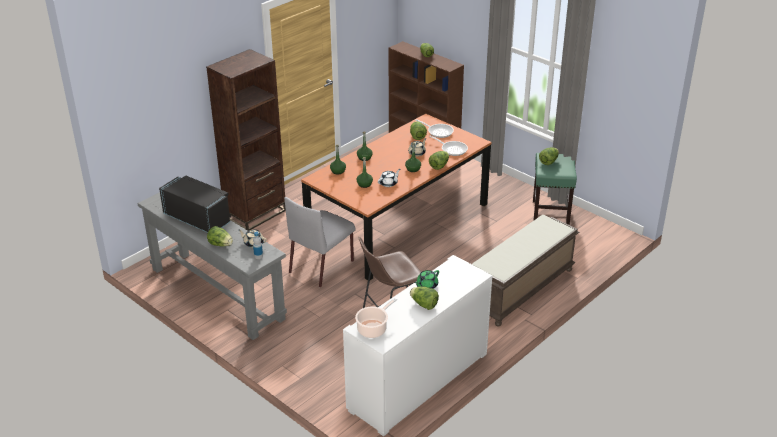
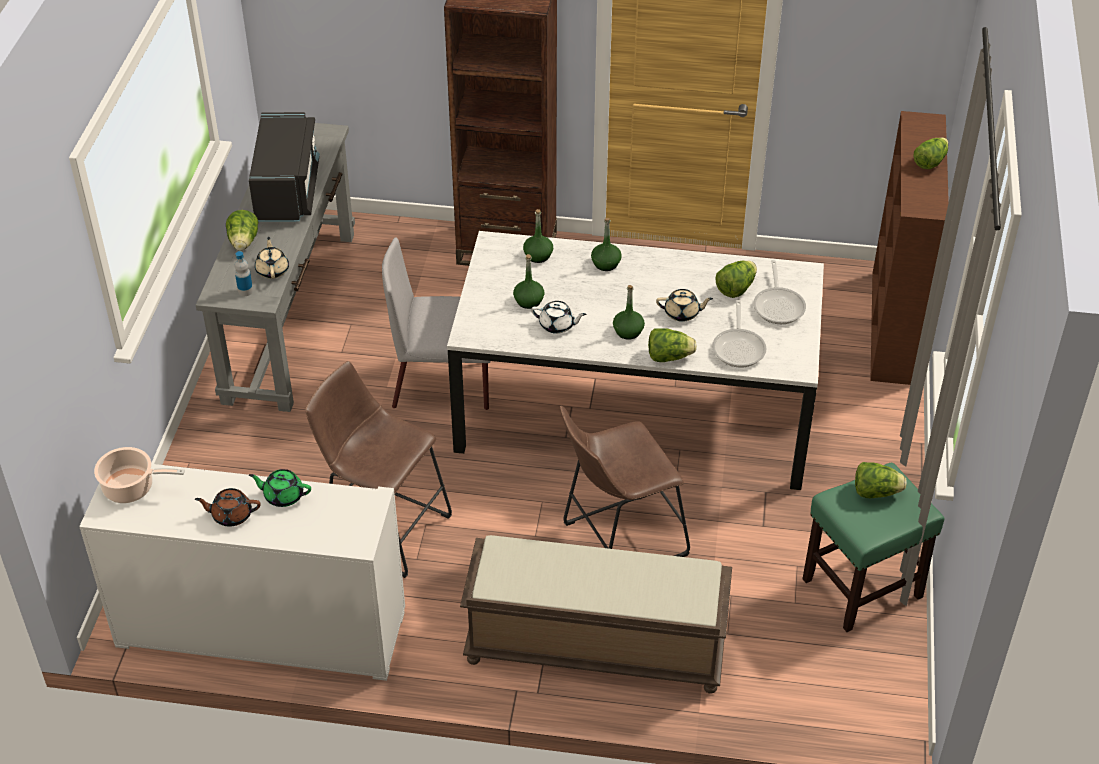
camera: 55 degrees right, 10 degrees up
orange dining table [301,114,491,281] -> white dining table [447,231,824,490]
lettuce [410,287,439,310] -> brown teapot [195,488,261,526]
none -> brown stool [560,406,690,557]

